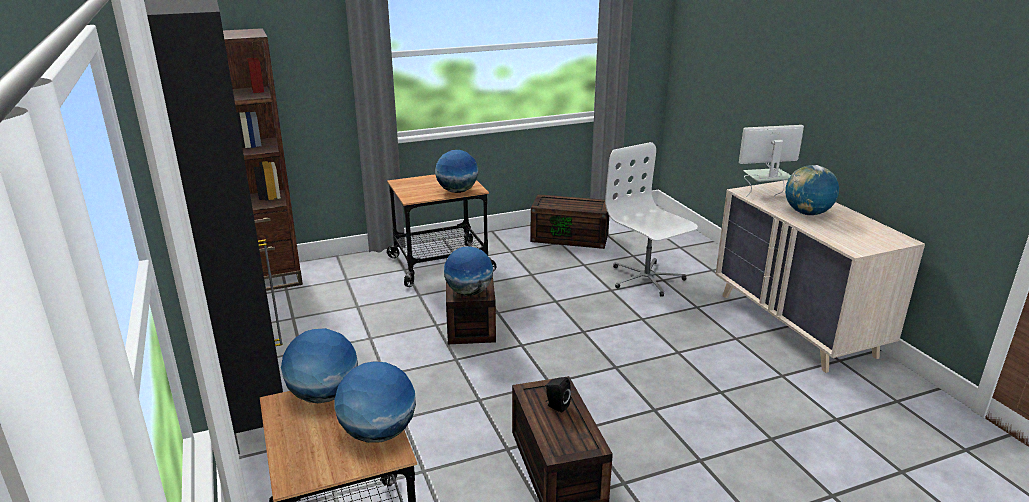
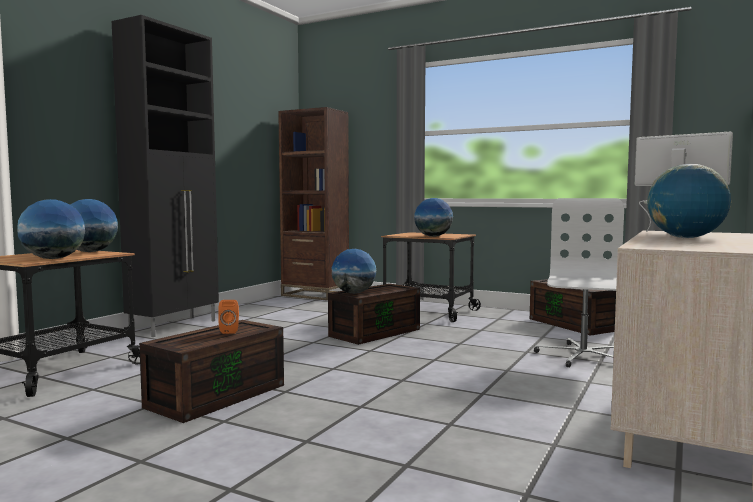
camera: 50 degrees right, 20 degrees down
black speaker [546,377,571,413] -> orange speaker [218,300,239,334]

